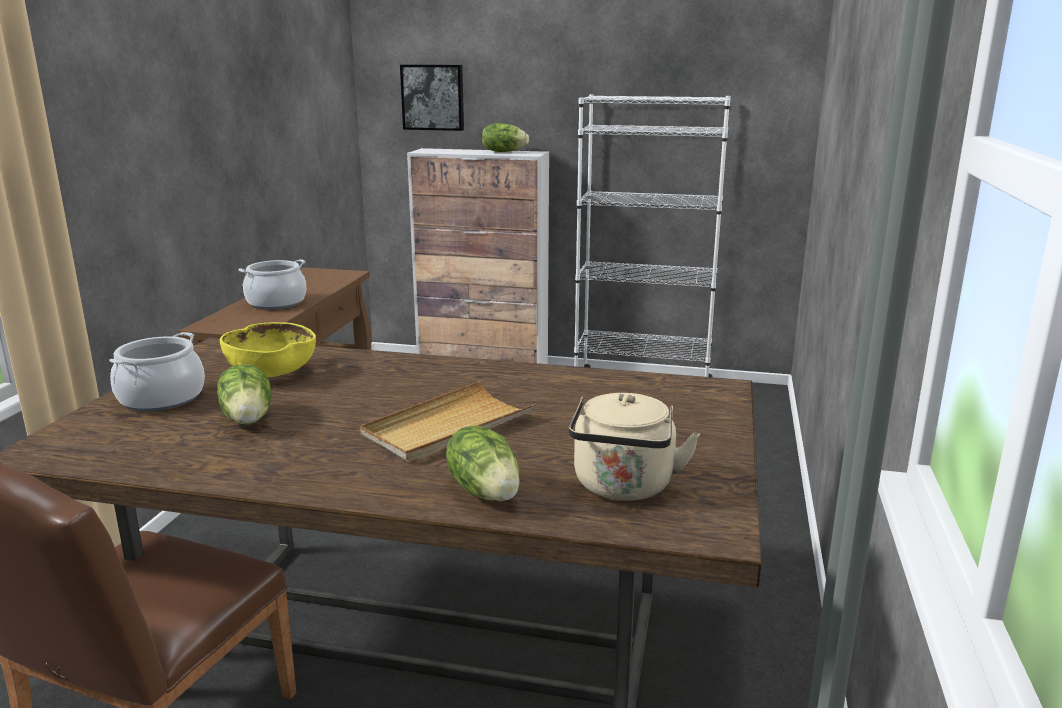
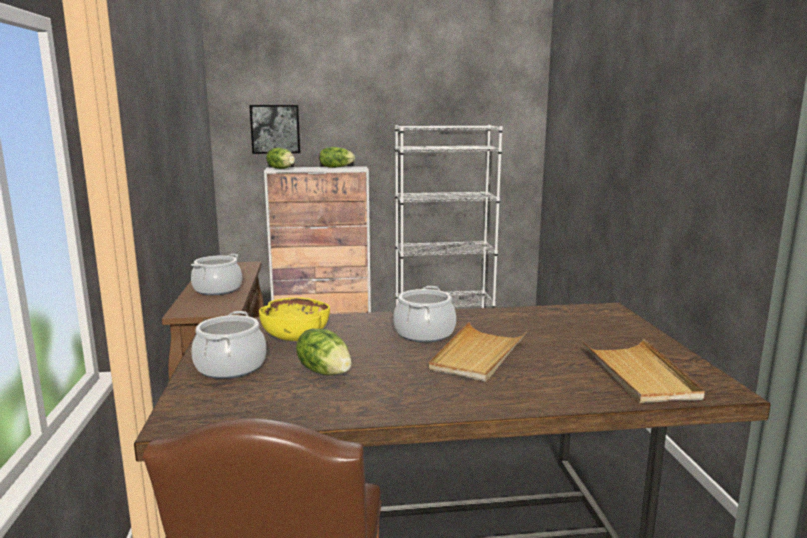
camera: 20 degrees left, 5 degrees down
lettuce [446,425,520,501] -> lettuce moved to [266,147,295,169]
beige kettle [568,393,700,501] -> beige tray [582,339,705,403]
none -> cooking pot [393,286,456,342]

